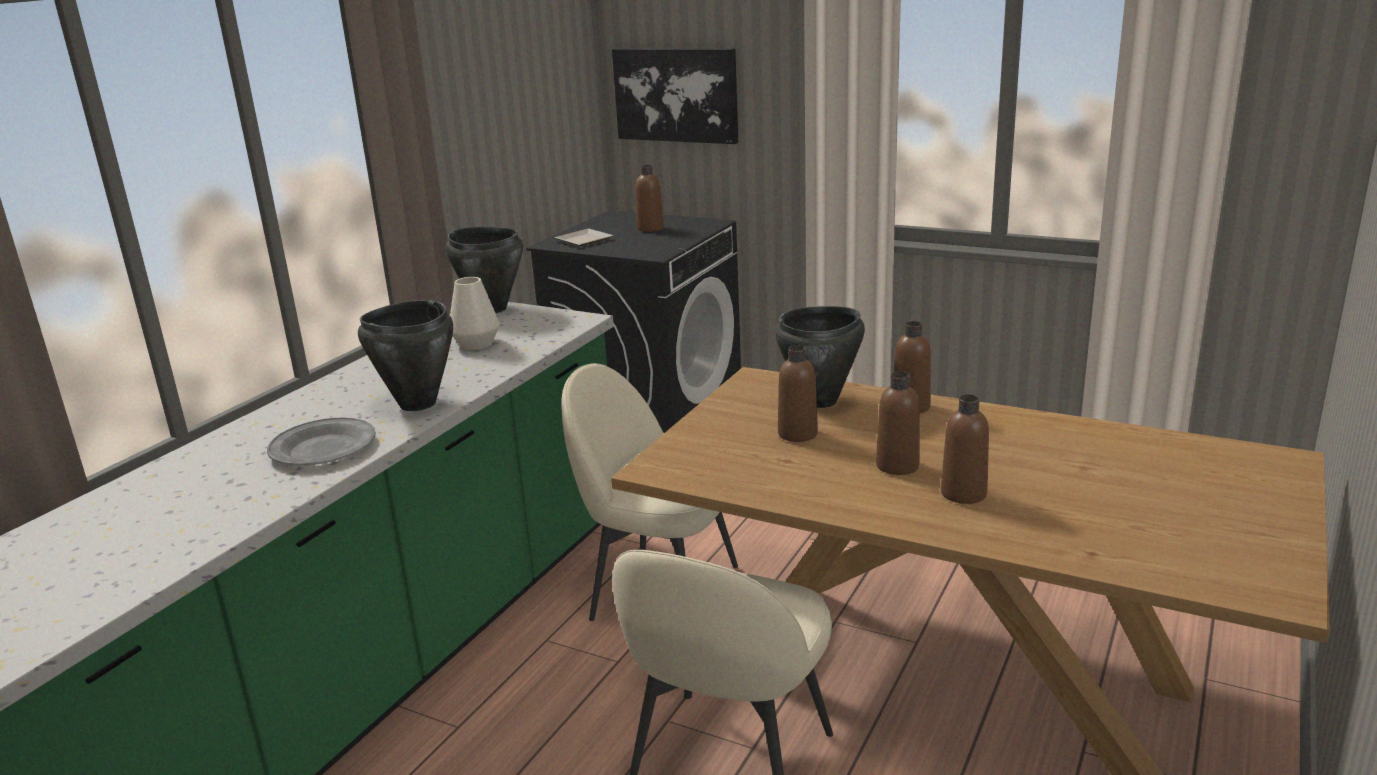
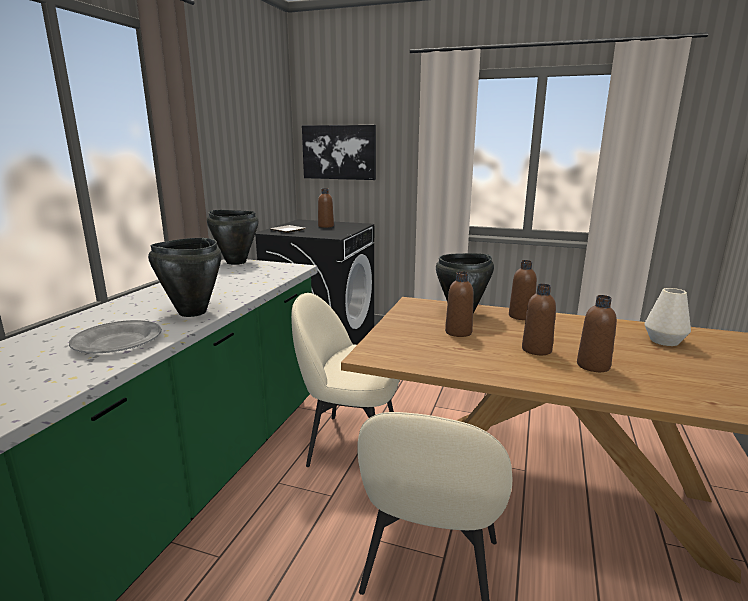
camera: 10 degrees left, 5 degrees down
white vase [450,277,500,350] -> white vase moved to [644,288,691,346]

